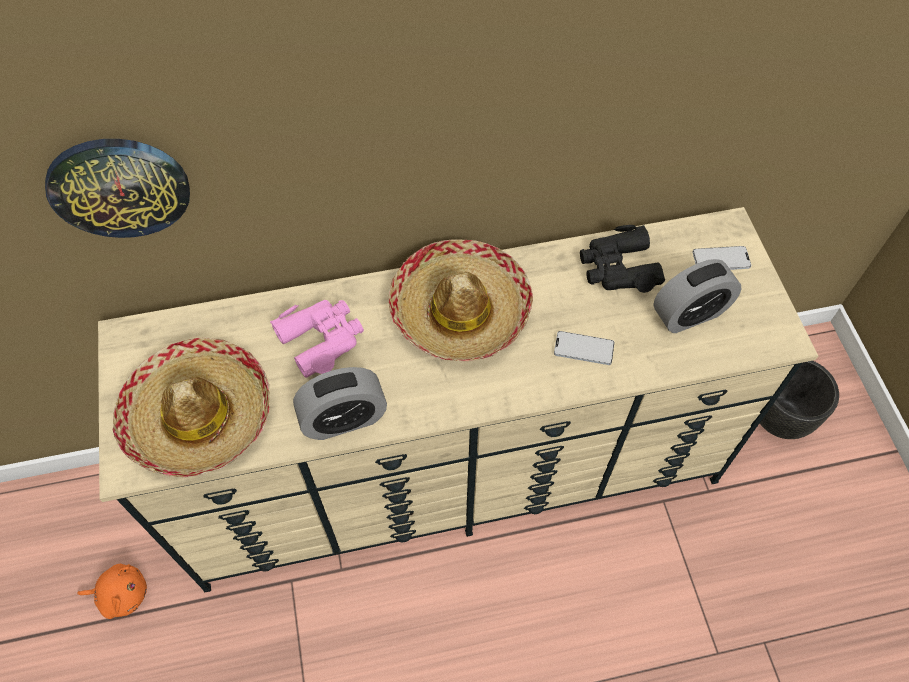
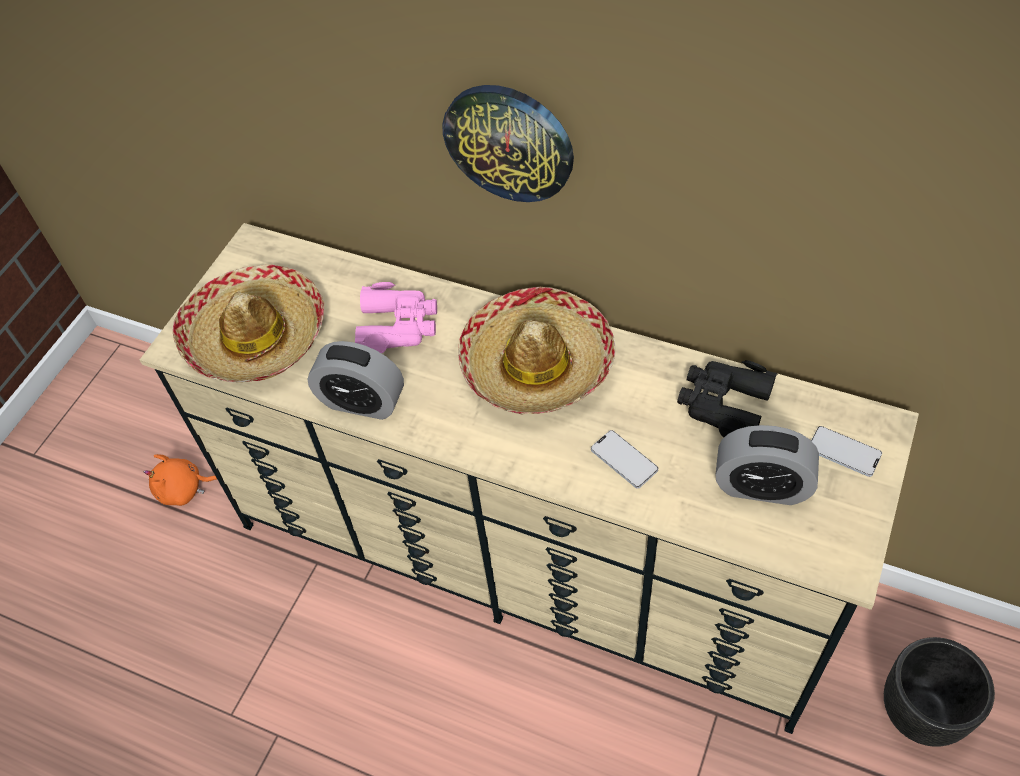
camera: 40 degrees right, 5 degrees down
wall clock [45,139,190,238] -> wall clock moved to [442,85,574,202]
orange plush toy [77,564,147,619] -> orange plush toy turned 135 degrees clockwise [143,454,217,506]

